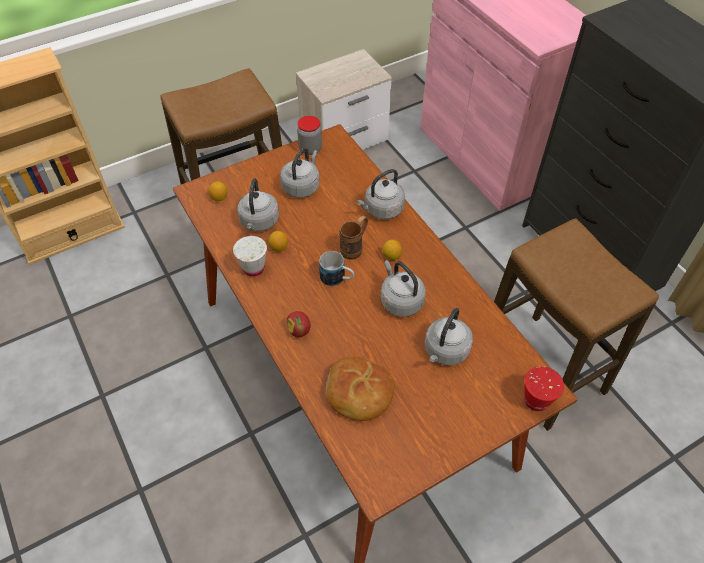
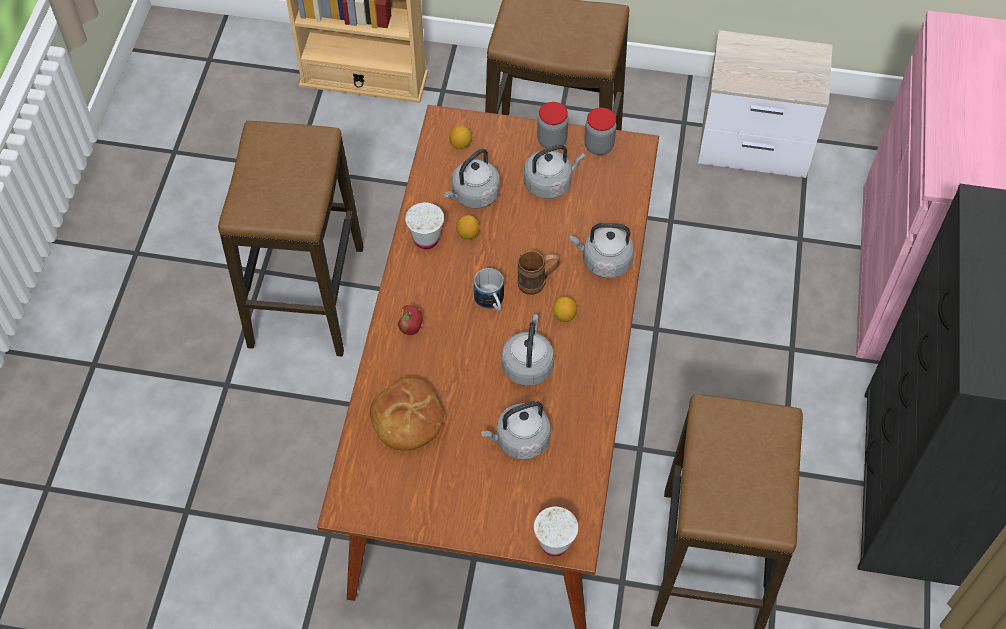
camera: 40 degrees right, 5 degrees up
red cup [524,366,564,411] -> white cup [534,507,578,556]
none -> stool [218,121,364,356]
none -> jar [537,102,568,148]

